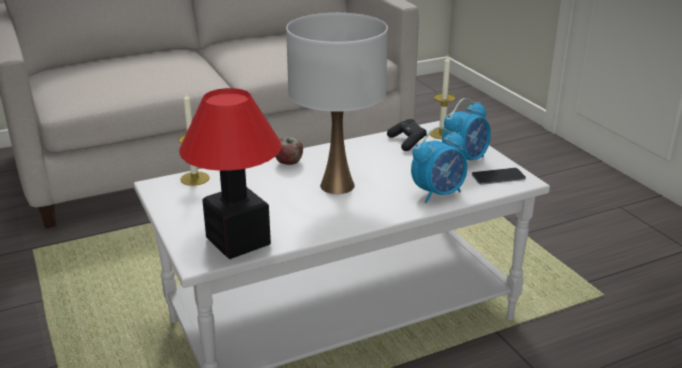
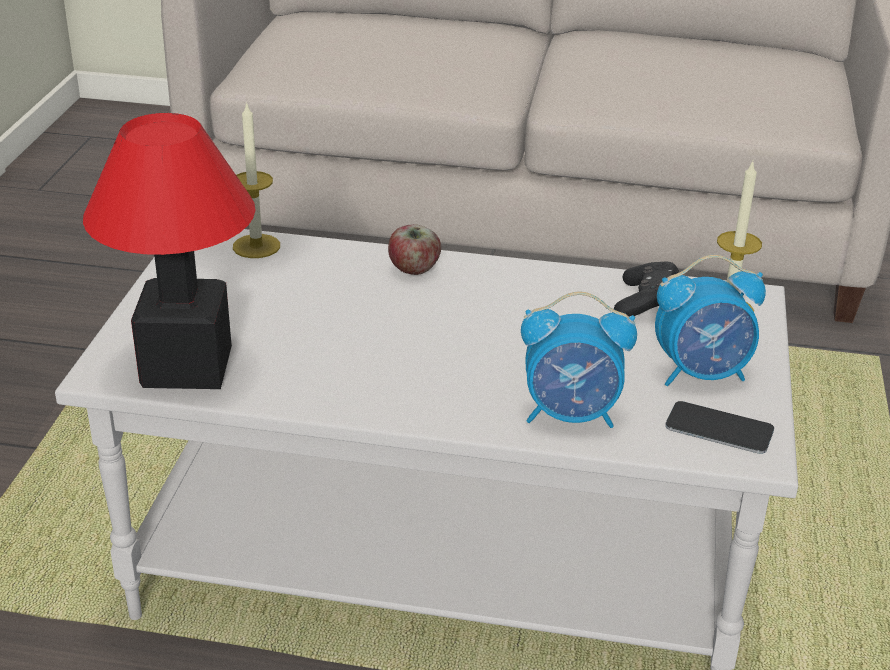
camera: 35 degrees right, 5 degrees up
white table lamp [286,13,388,194] -> none

